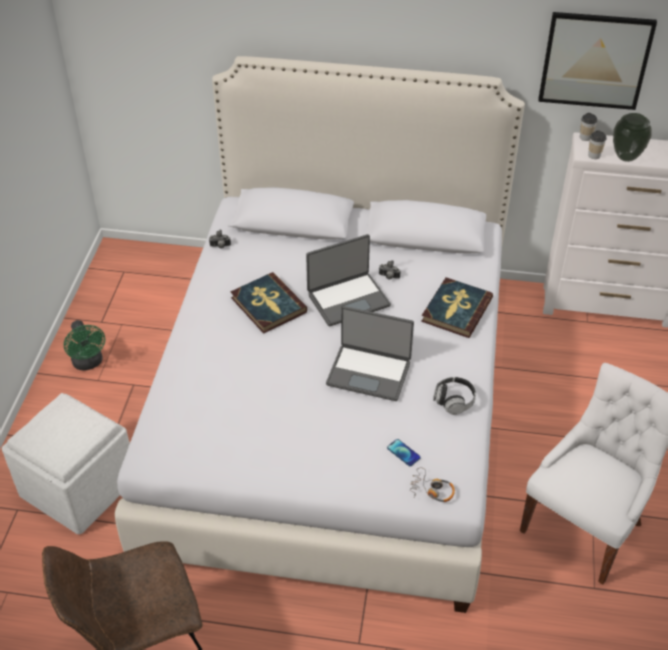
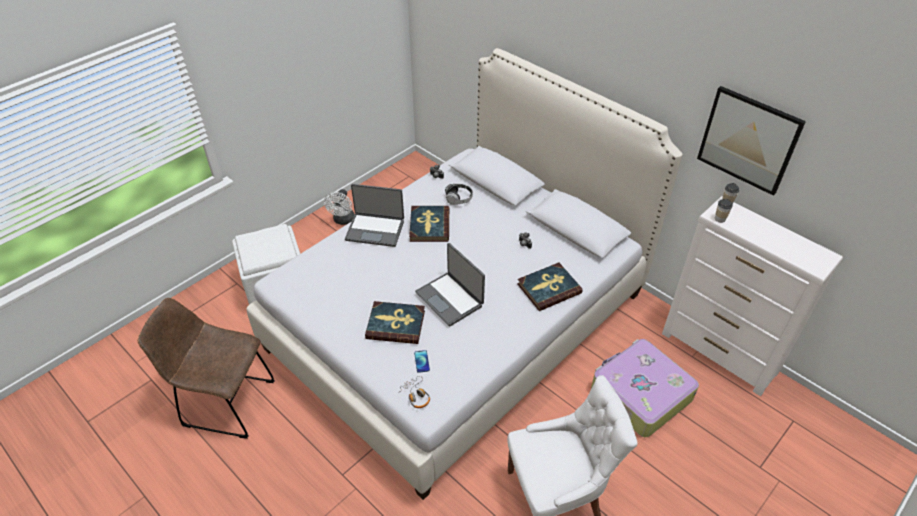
camera: 35 degrees right, 0 degrees up
green fan [64,320,105,371] -> white fan [324,189,355,225]
laptop [306,234,391,326] -> laptop moved to [345,184,404,247]
headphones [433,377,476,415] -> headphones moved to [445,184,473,205]
vase [613,113,652,162] -> none
none -> book [365,301,425,344]
none -> suitcase [591,339,699,437]

